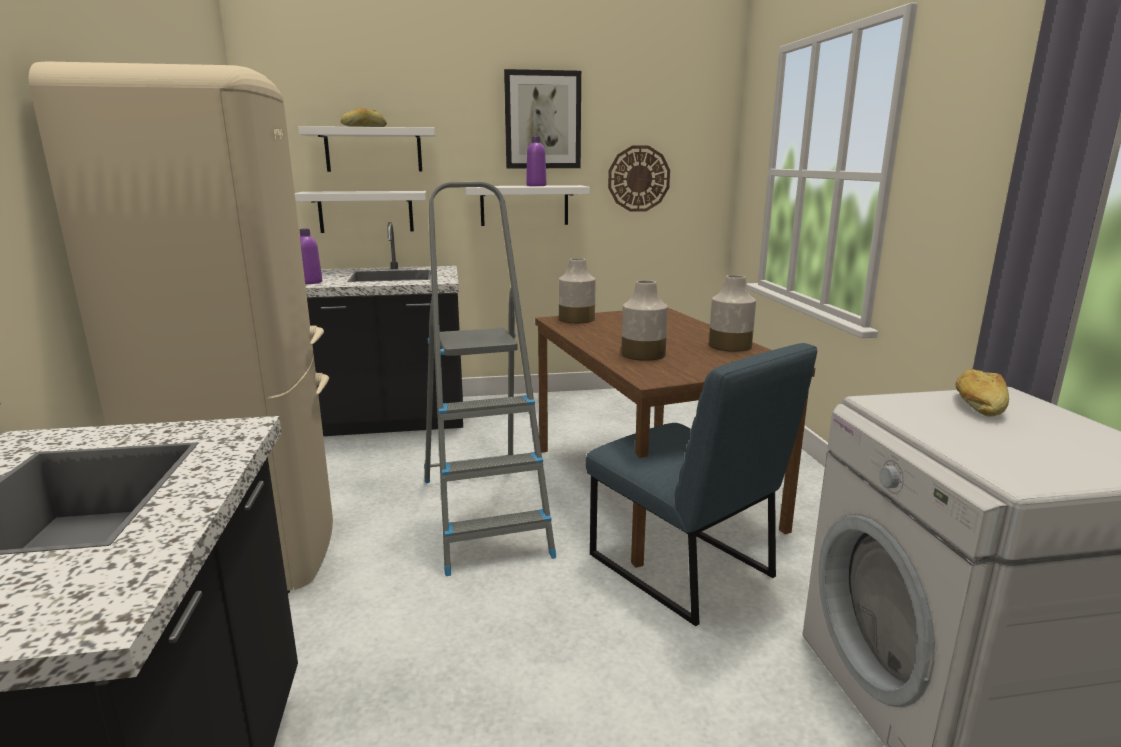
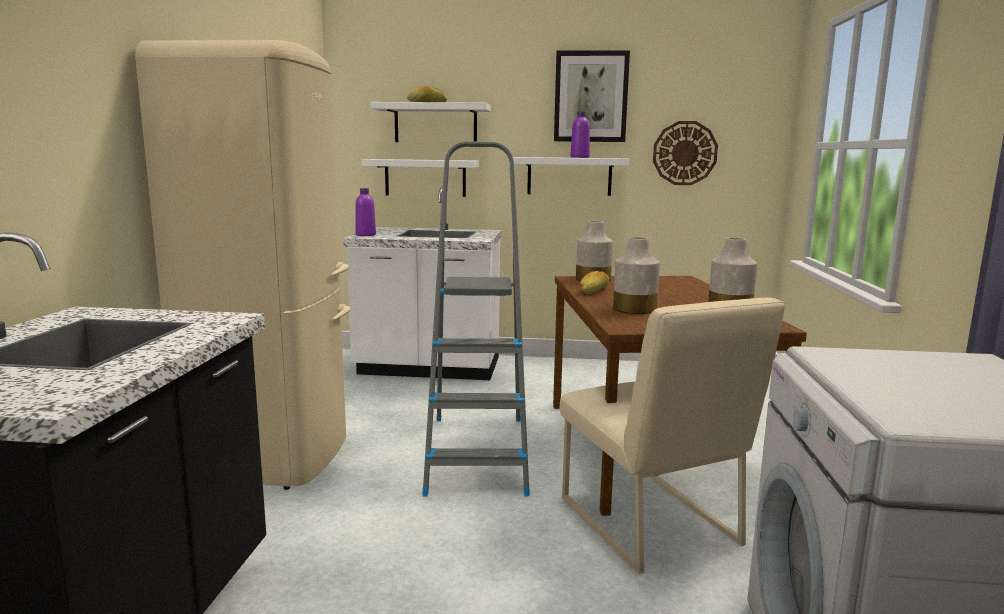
camera: 15 degrees right, 5 degrees down
black counter [305,222,463,436] -> white counter [343,187,502,380]
blue chair [586,343,817,626] -> beige chair [560,298,785,574]
bread [955,369,1009,416] -> bread moved to [580,271,609,294]

